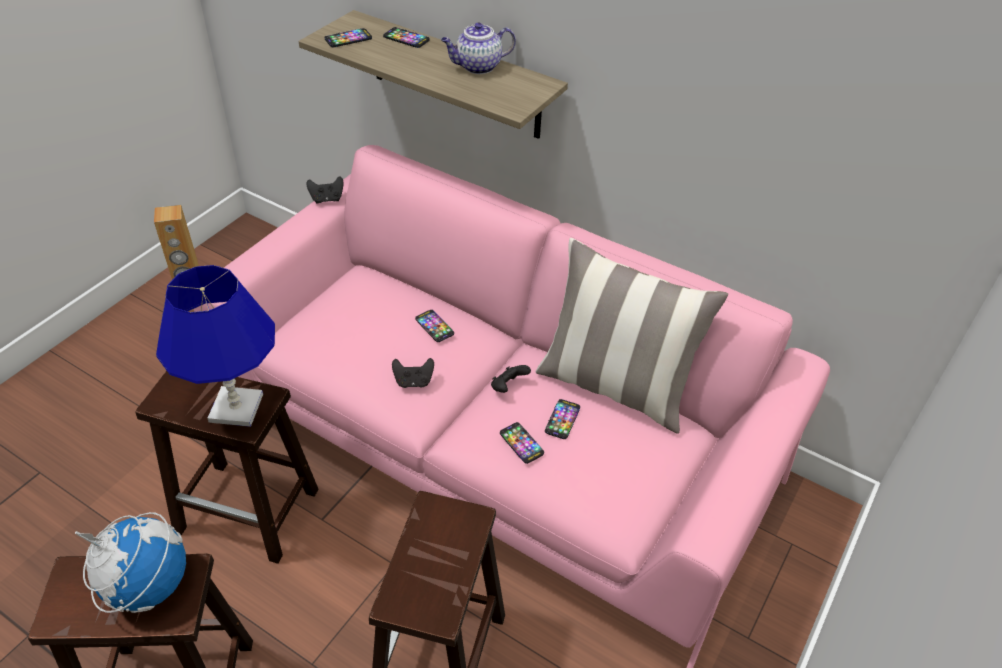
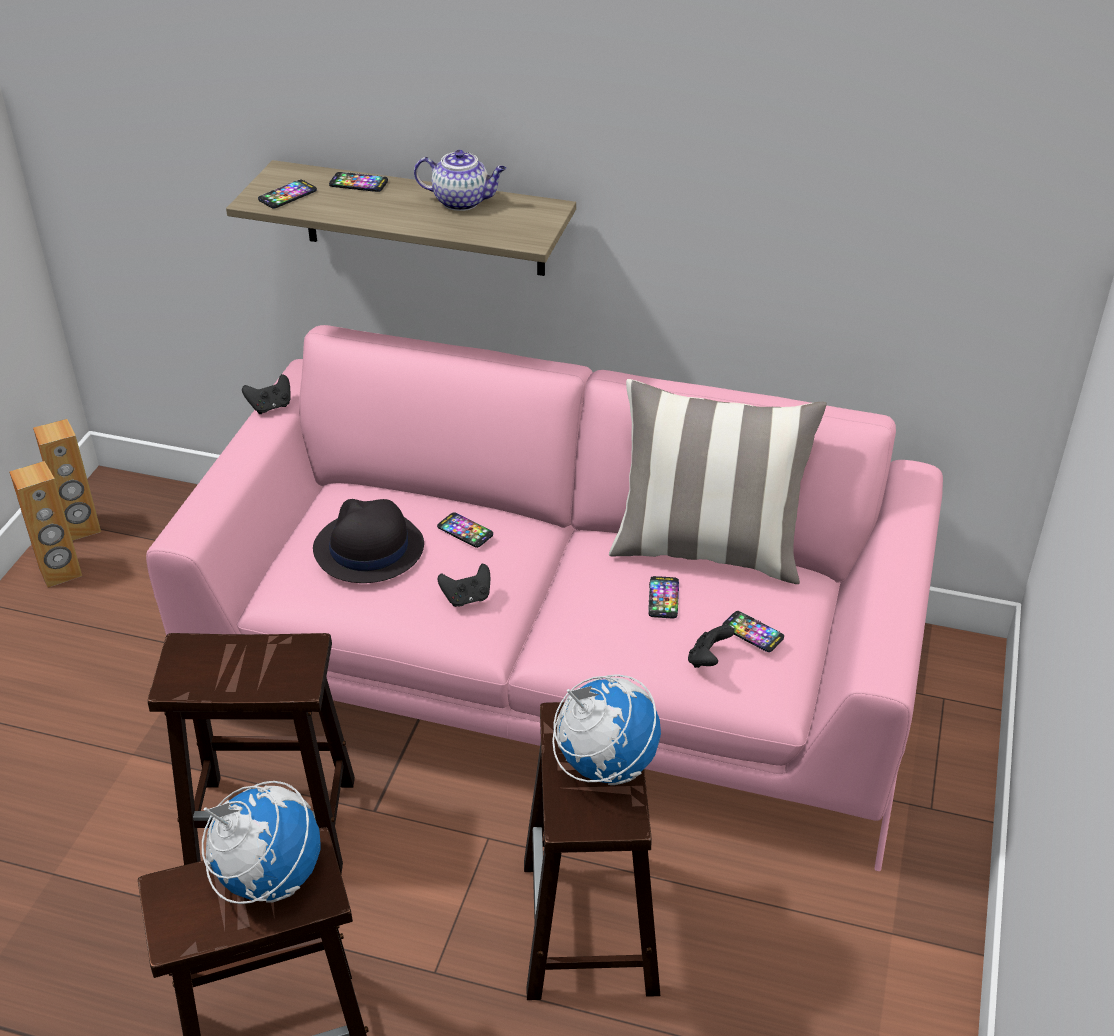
camera: 15 degrees left, 5 degrees down
blue table lamp [156,265,275,427] -> none
teapot [441,23,516,74] -> teapot turned 135 degrees counterclockwise [414,150,507,211]
black game controller [491,365,531,393] -> black game controller moved to [688,625,735,668]
phone [500,422,544,464] -> phone moved to [722,611,784,652]
none -> brown speaker [33,419,101,541]
none -> black hat [313,499,424,583]
none -> globe [552,675,661,785]

